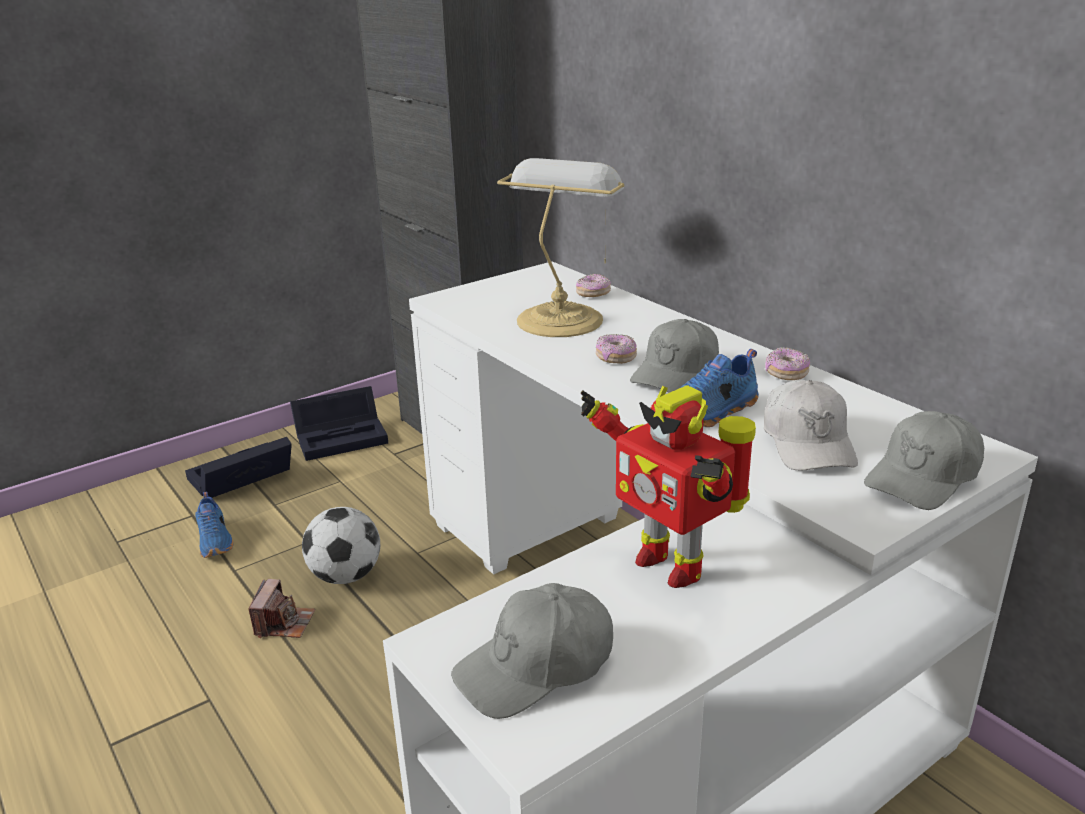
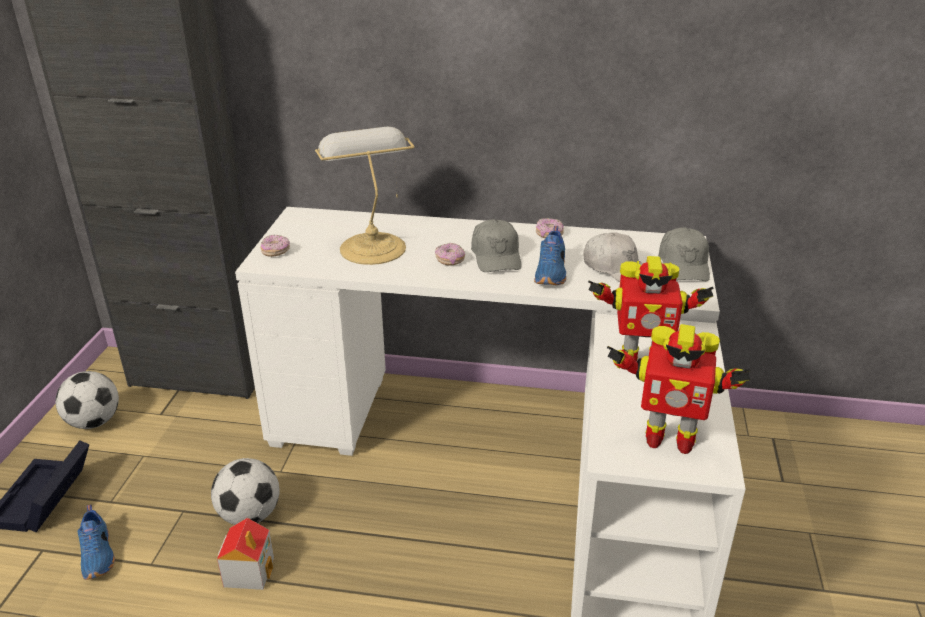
camera: 45 degrees left, 5 degrees up
blue shoe [195,492,234,558] -> blue shoe turned 45 degrees clockwise [78,505,115,580]
camera [248,579,315,638] -> toy house [217,518,274,590]
black storage box [290,386,388,461] -> football [55,371,119,429]
grey cap [451,583,613,719] -> toy robot [607,324,750,454]
donut [576,274,611,297] -> donut moved to [261,235,290,257]

